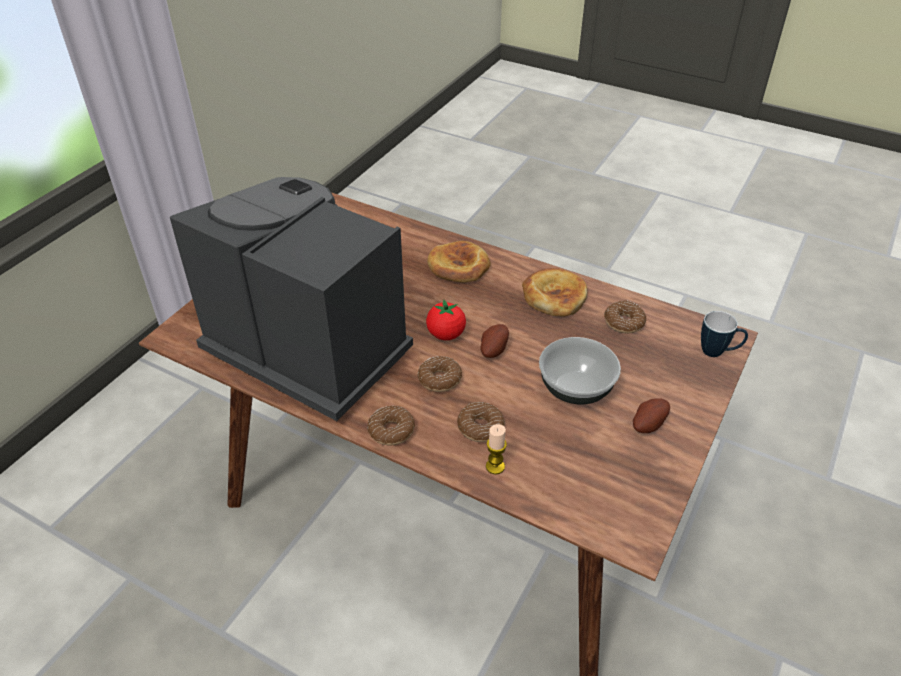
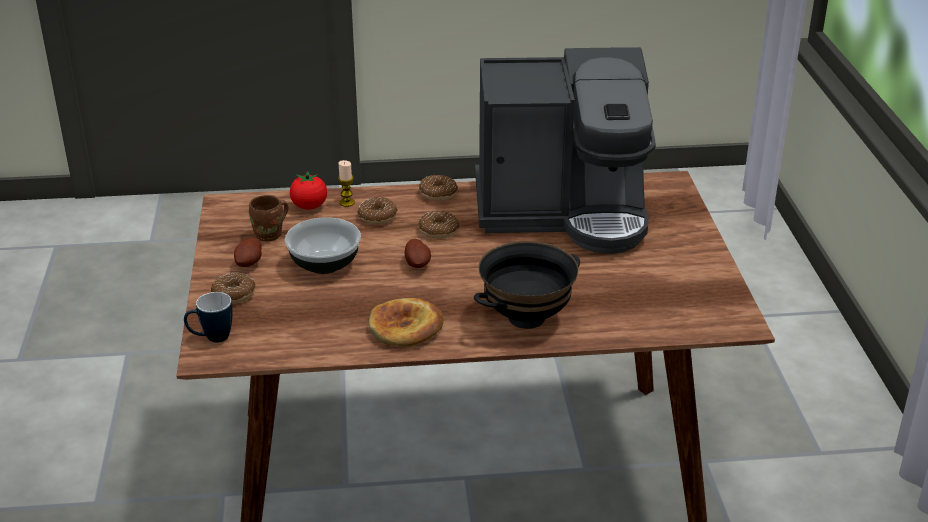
camera: 145 degrees right, 10 degrees down
tomato [426,300,466,340] -> tomato moved to [290,171,327,210]
bread [428,241,491,282] -> black bowl [474,241,580,329]
donut [604,300,646,333] -> donut moved to [211,272,256,304]
none -> brown mug [249,195,288,241]

